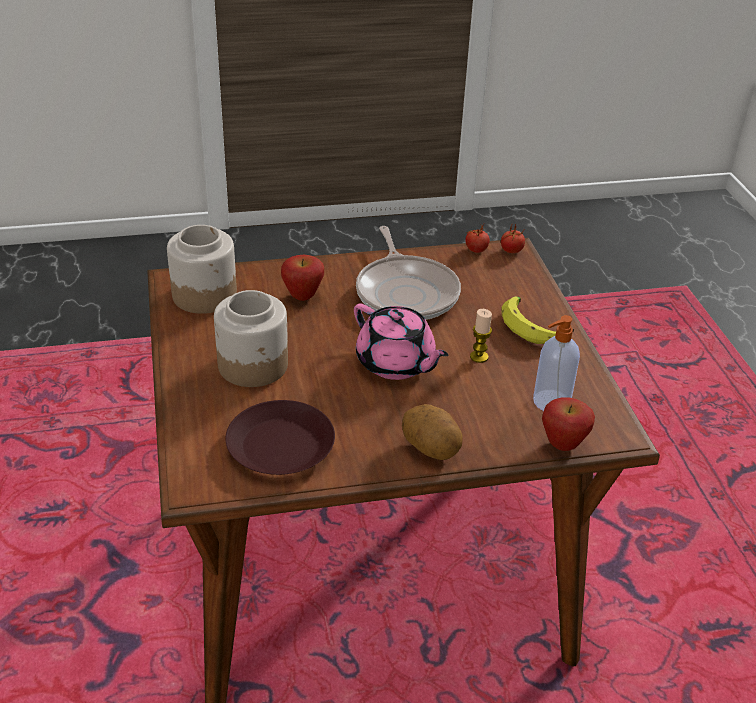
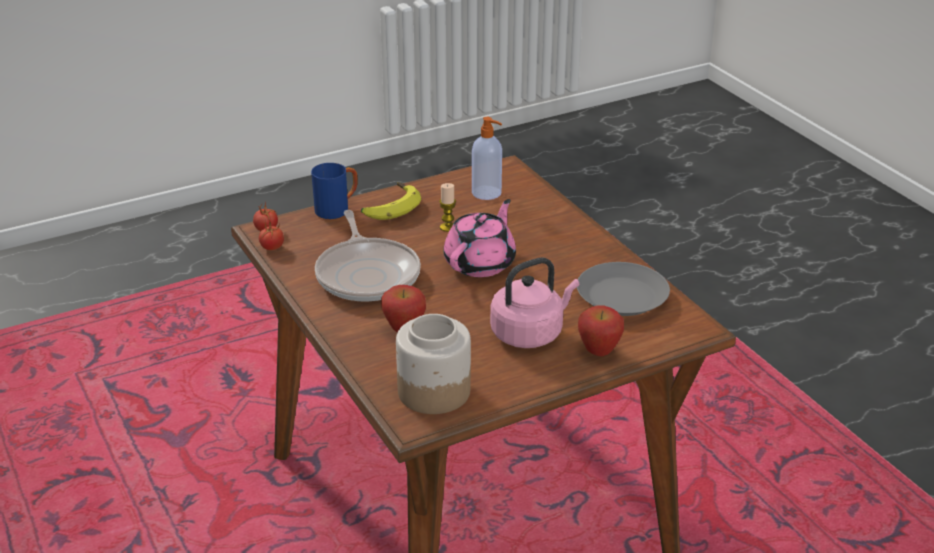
camera: 105 degrees left, 5 degrees down
jar [214,290,288,387] -> pink kettle [490,257,579,348]
brown plate [225,400,335,475] -> grey plate [577,262,670,316]
frying pan [356,226,461,320] -> frying pan turned 105 degrees clockwise [315,210,421,302]
potato [402,404,463,460] -> none
apple [542,397,595,451] -> apple moved to [578,305,624,357]
none -> blue mug [311,163,358,219]

